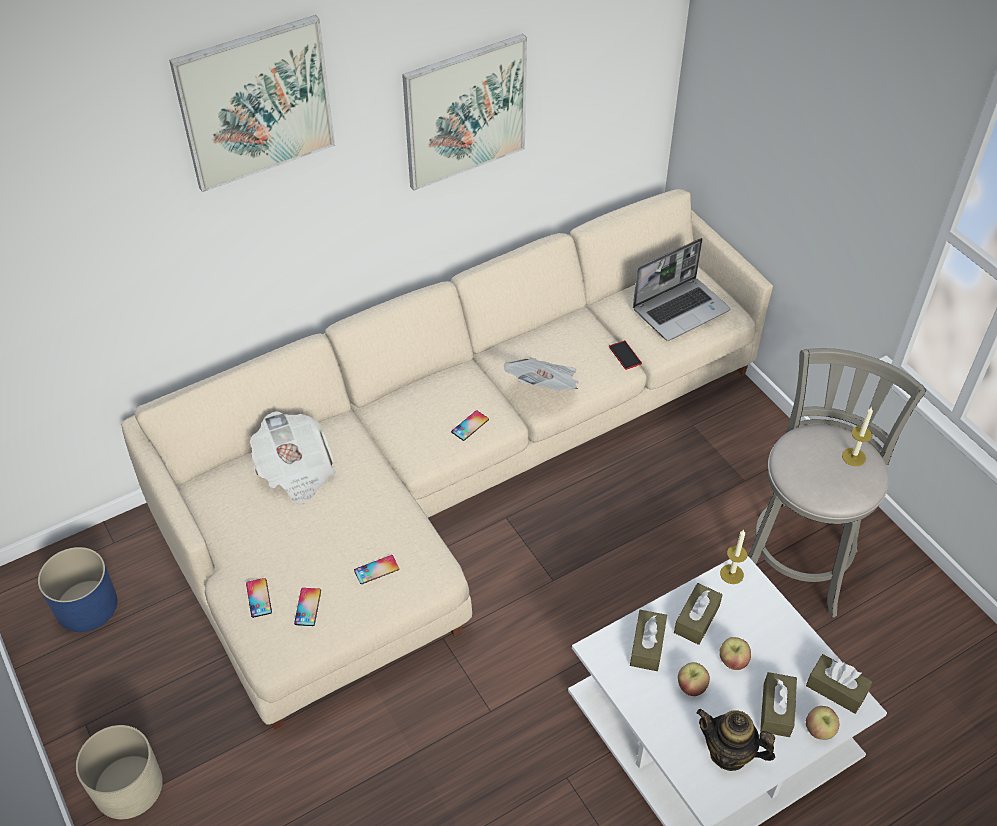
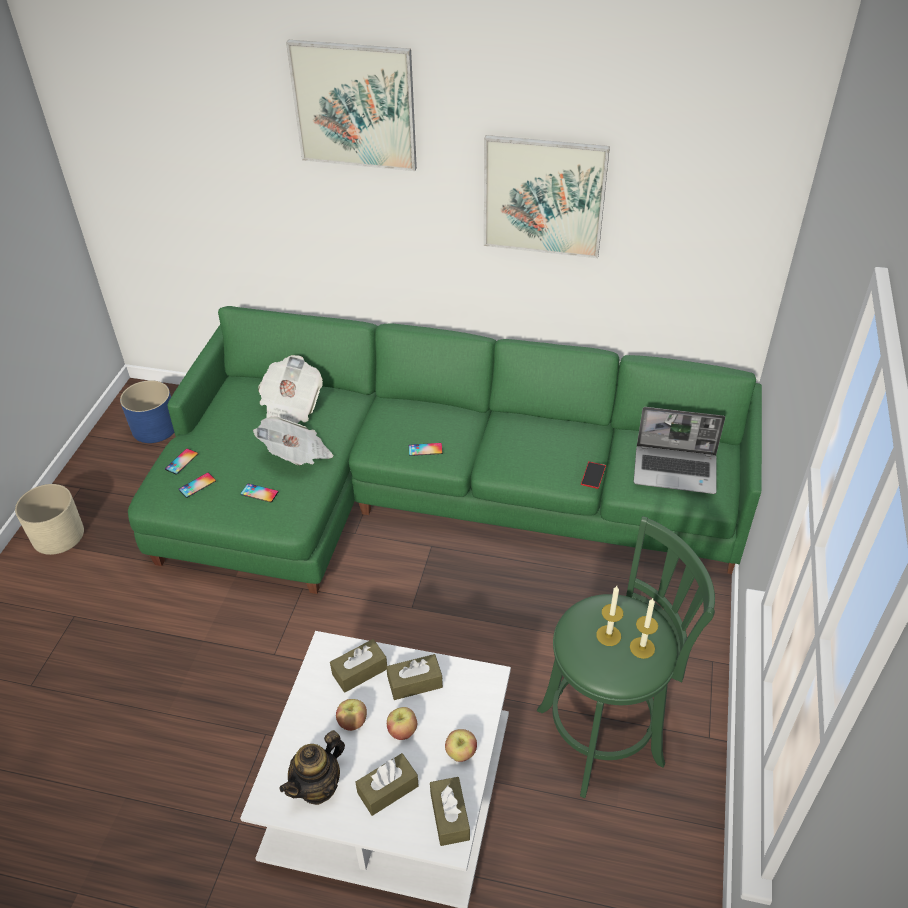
camera: 45 degrees right, 5 degrees down
beige sofa [121,189,773,730] -> green sofa [128,306,762,594]
newspaper [504,357,579,391] -> newspaper moved to [253,416,333,465]
teapot [697,709,775,771] -> teapot turned 120 degrees counterclockwise [279,730,345,805]
candle [720,530,748,584] -> candle moved to [596,586,623,646]
grey stool [748,348,926,618] -> green stool [537,516,715,798]
apple [806,706,839,740] -> apple moved to [445,729,477,762]

